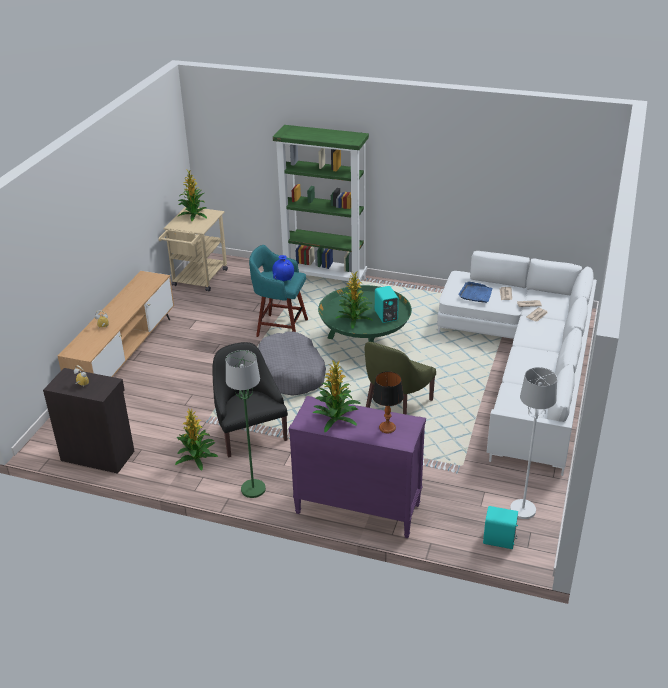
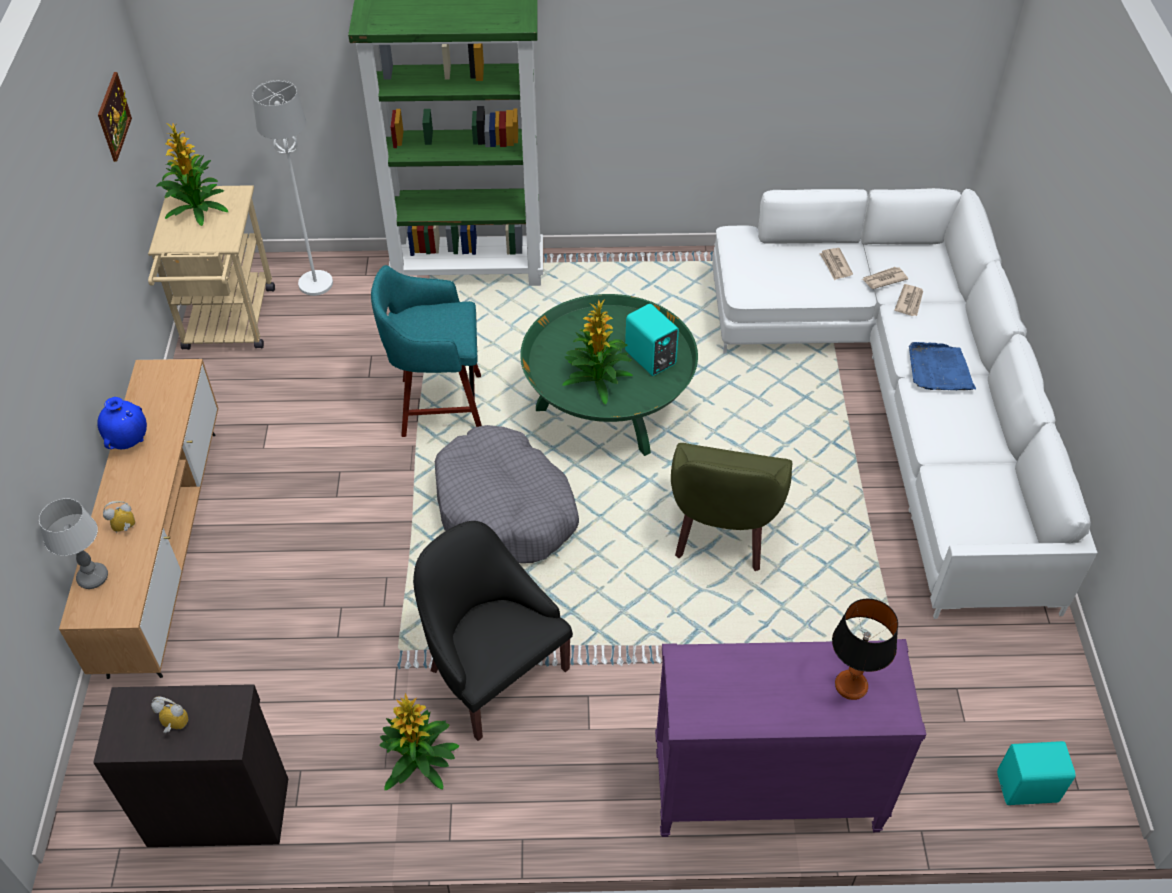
camera: 20 degrees left, 15 degrees up
green floor lamp [226,350,266,498] -> none
blue vase [272,255,294,281] -> blue vase moved to [97,397,147,449]
potted plant [313,360,361,432] -> none
blue tray [458,282,492,303] -> blue tray moved to [909,342,976,390]
white floor lamp [510,367,557,519] -> white floor lamp moved to [252,80,333,296]
none -> table lamp [39,498,108,589]
none -> picture [98,72,132,162]

